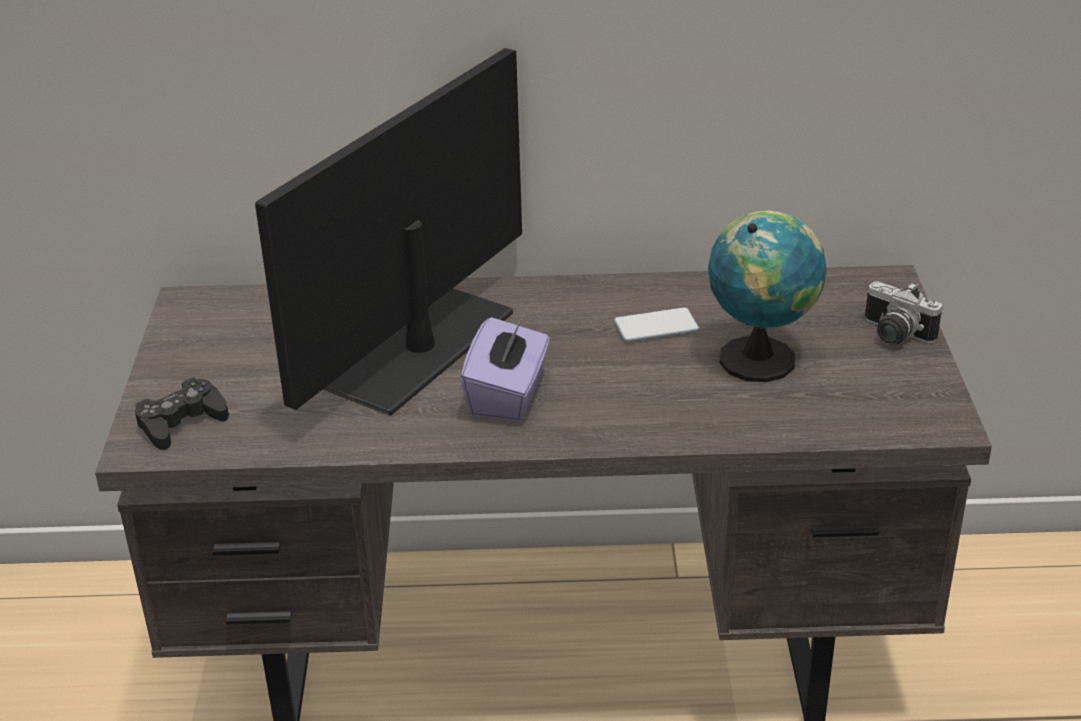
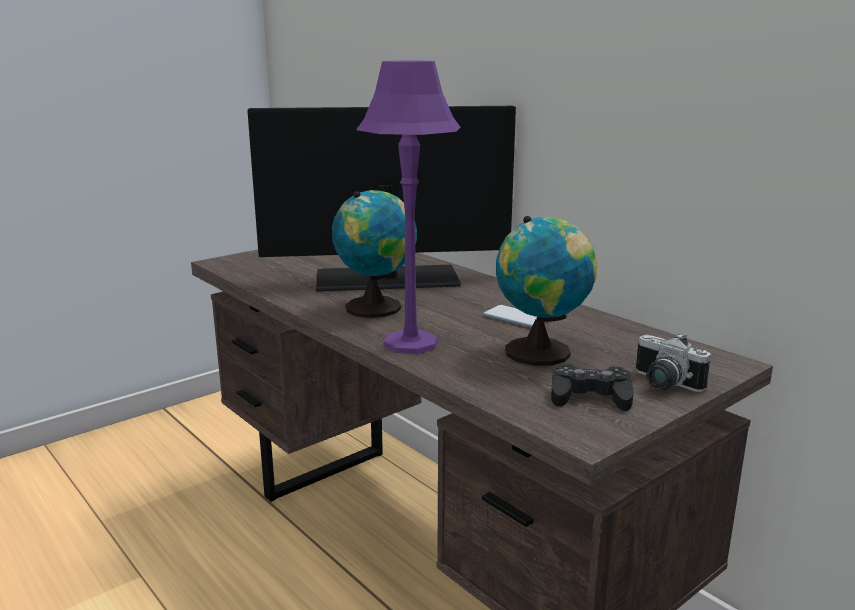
camera: 50 degrees right, 15 degrees down
black game controller [135,377,229,450] -> black game controller moved to [551,363,634,411]
purple tissue box [460,316,550,422] -> globe [332,190,417,318]
camera [865,281,942,345] -> camera turned 45 degrees counterclockwise [636,333,711,392]
none -> purple table lamp [356,60,460,354]

